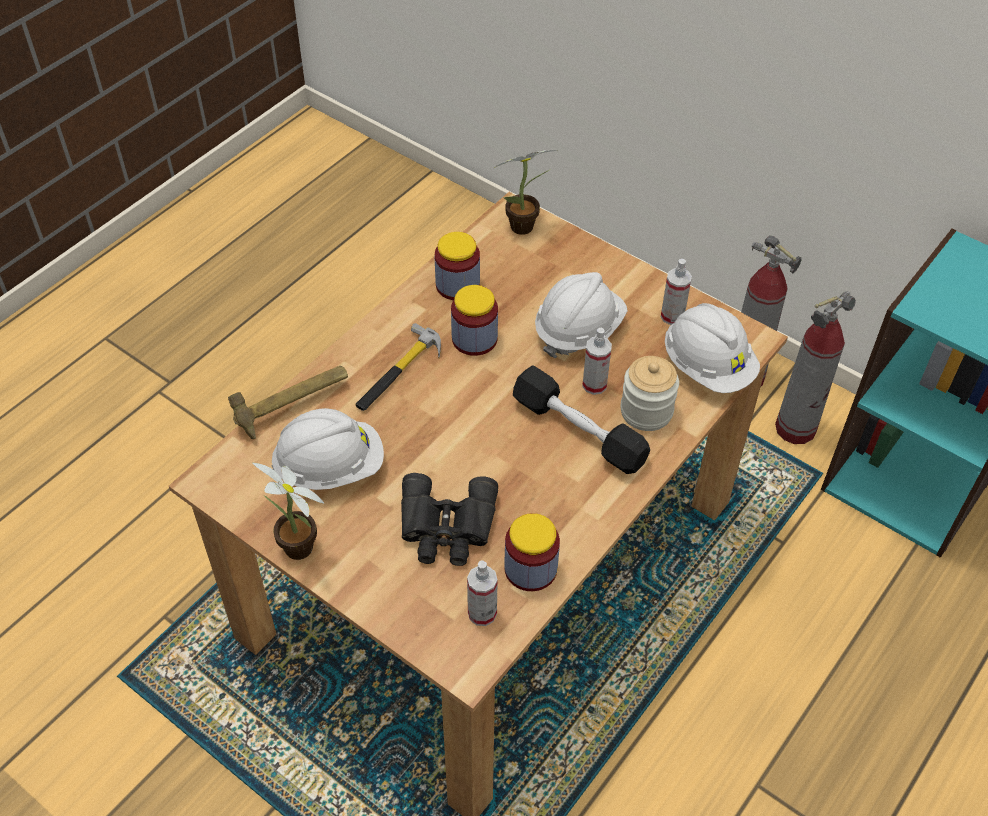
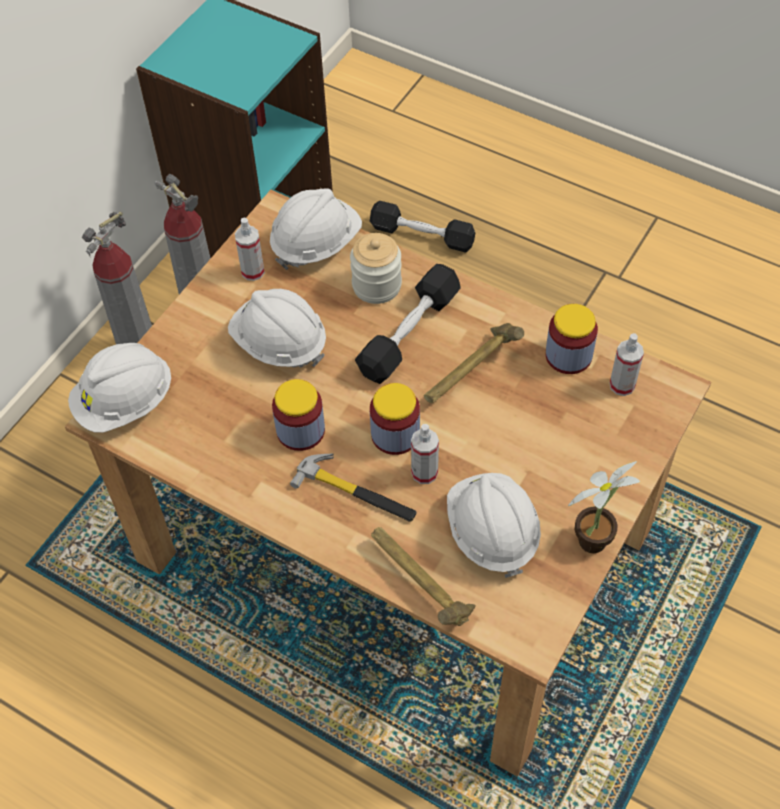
camera: 95 degrees left, 5 degrees up
black binoculars [401,473,498,566] -> none
jar [435,232,480,300] -> jar moved to [370,383,420,455]
potted plant [494,150,559,235] -> white hard hat [68,343,171,433]
spray bottle [582,328,612,395] -> spray bottle moved to [411,424,439,484]
none -> black dumbbell [370,201,475,253]
none -> hammer [424,323,524,403]

